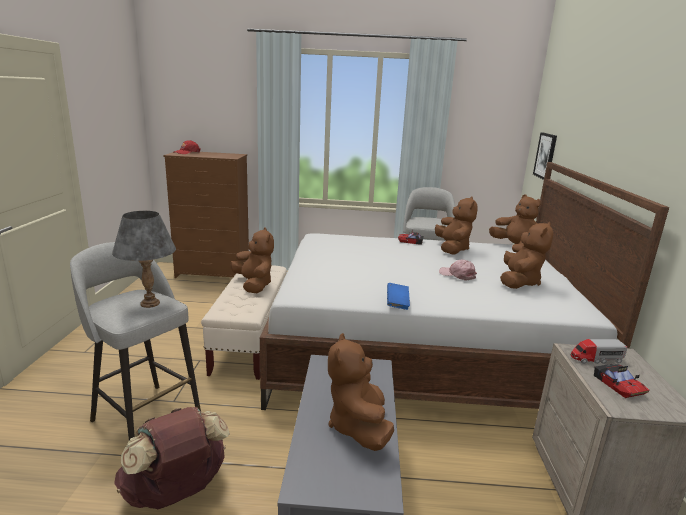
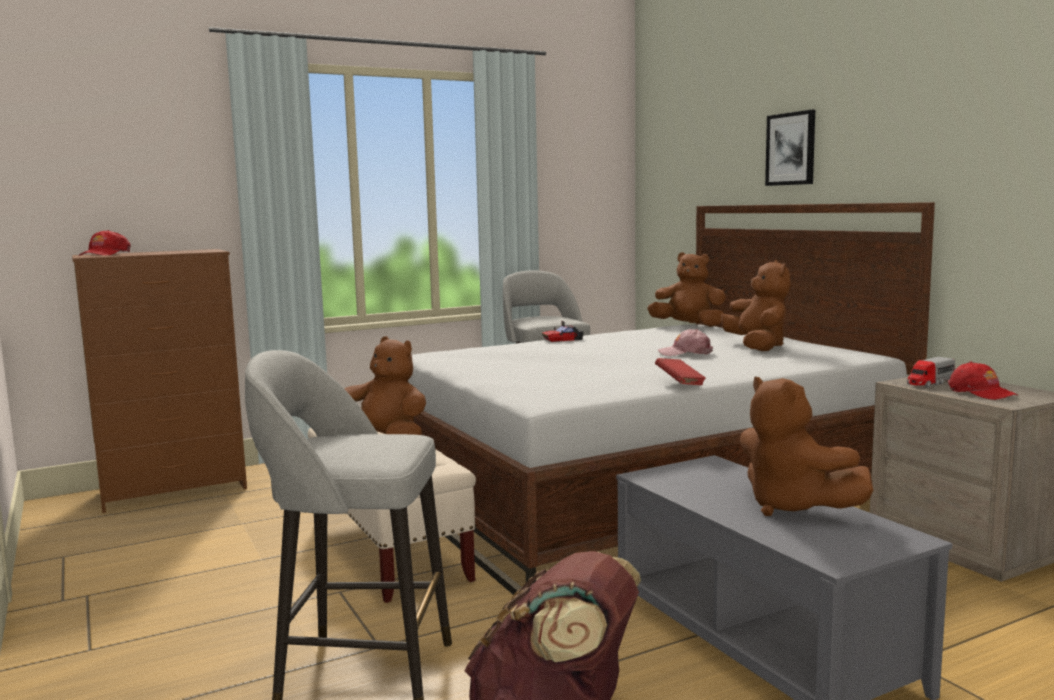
camera: 30 degrees left, 10 degrees down
grey table lamp [112,211,176,308] -> none
blue book [387,283,410,310] -> red book [655,358,706,385]
brown plush toy [435,196,478,254] -> none
picture [533,132,557,180] -> picture moved to [765,110,815,186]
toy car [594,364,650,398] -> red cap [948,361,1018,400]

